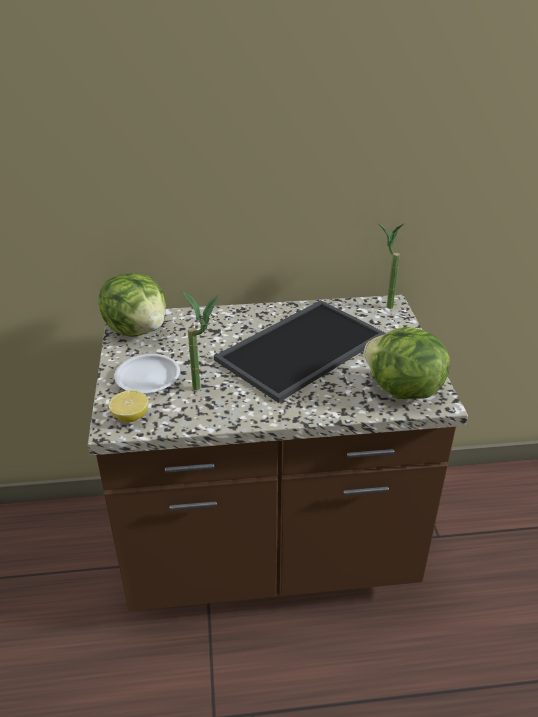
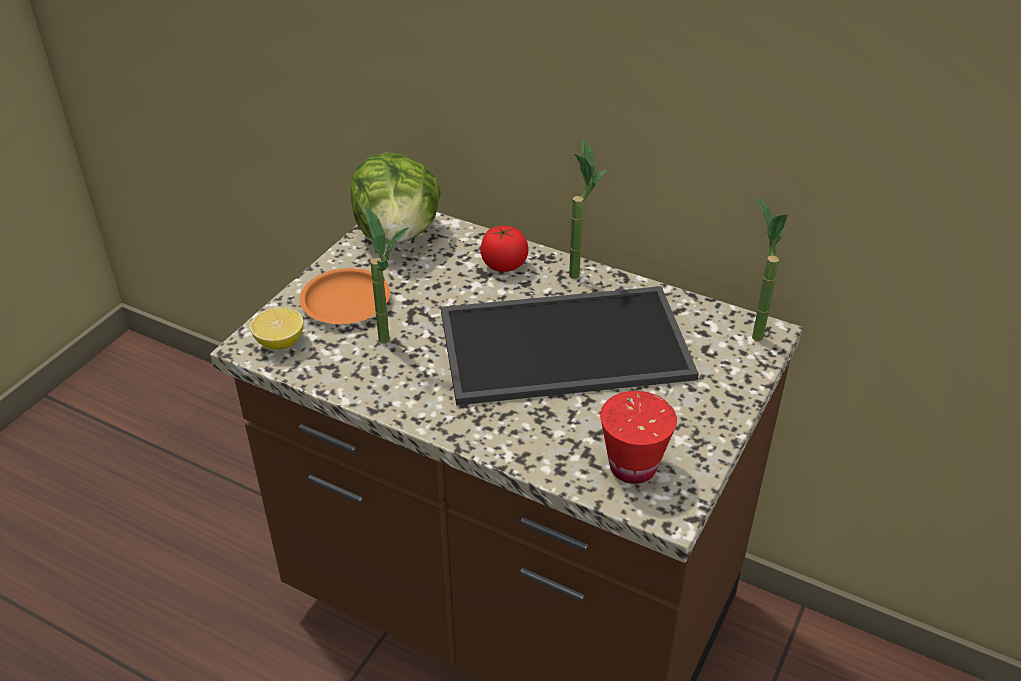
camera: 35 degrees right, 5 degrees up
white plate [114,354,180,393] -> orange plate [300,268,390,324]
lettuce [364,327,450,399] -> red cup [600,391,677,484]
none -> tomato [480,226,529,272]
none -> potted plant [569,137,607,279]

